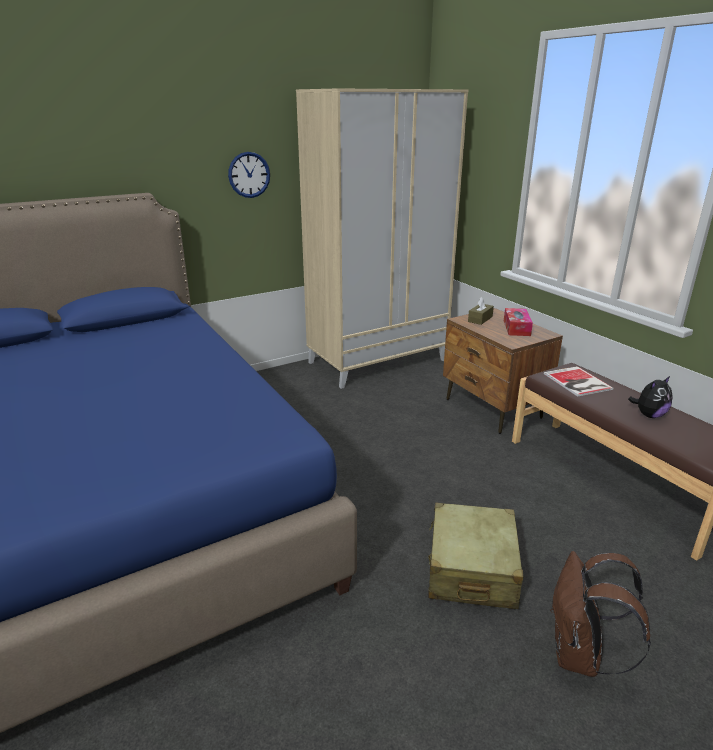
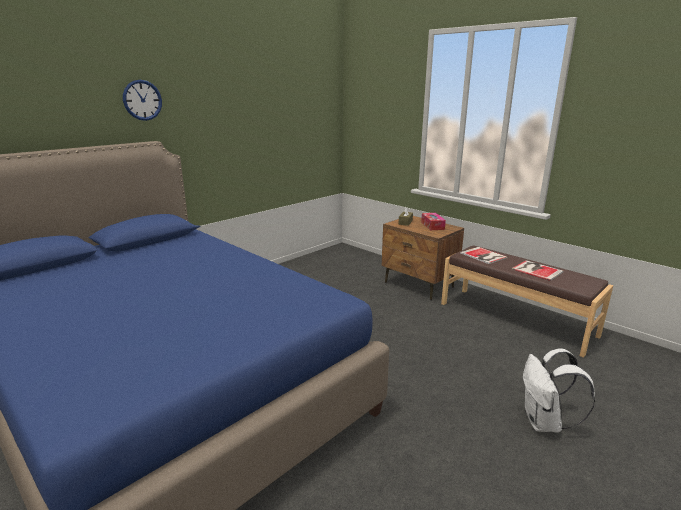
camera: 15 degrees left, 5 degrees down
wall clock [228,152,270,198] -> wall clock moved to [123,80,162,121]
beige wardrobe [296,88,469,389] -> none
beige suitcase [428,503,523,609] -> none
brown backpack [550,551,651,677] -> white backpack [523,349,595,433]
plush toy [628,376,673,418] -> book [512,260,563,281]

